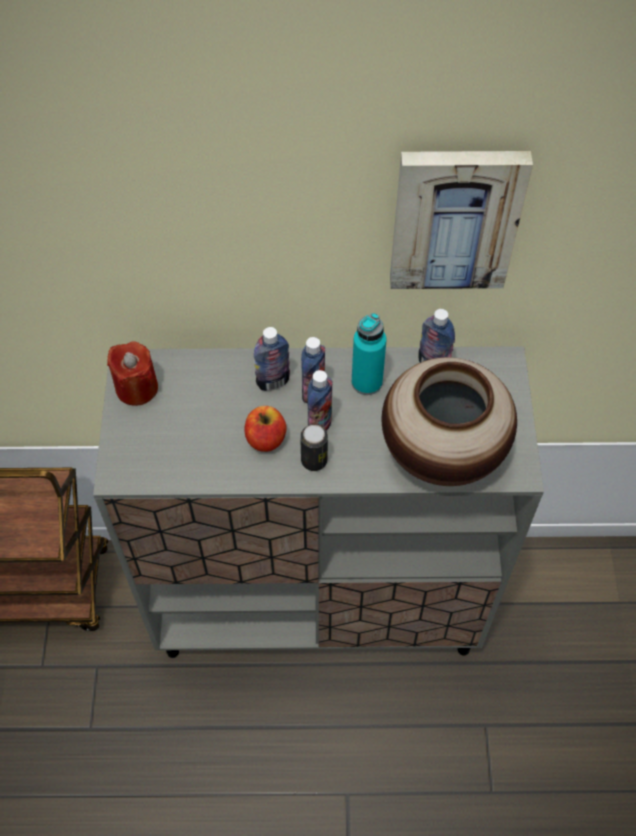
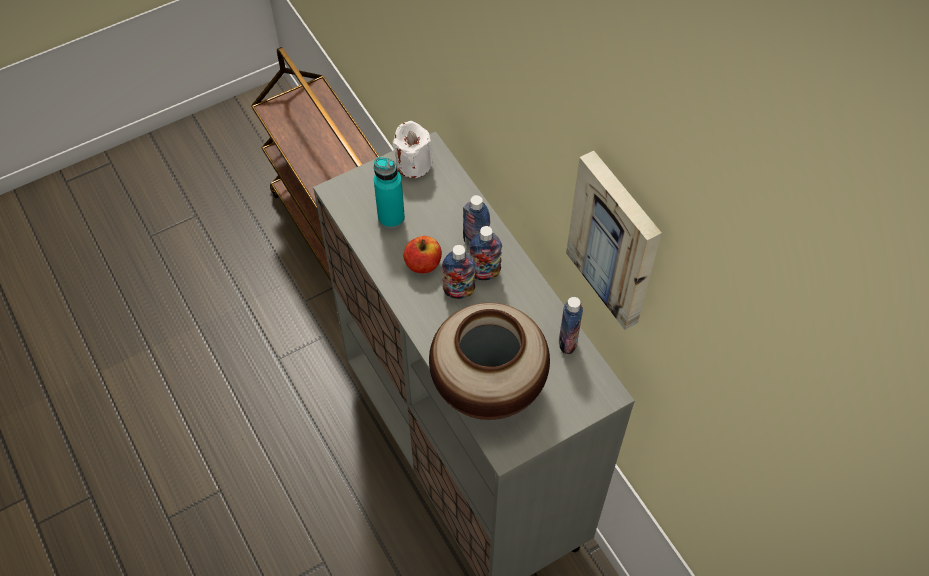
camera: 60 degrees right, 0 degrees up
red candle [107,341,158,406] -> white candle [392,121,433,178]
can [300,424,328,471] -> none
turquoise bottle [351,313,387,395] -> turquoise bottle moved to [374,157,405,229]

